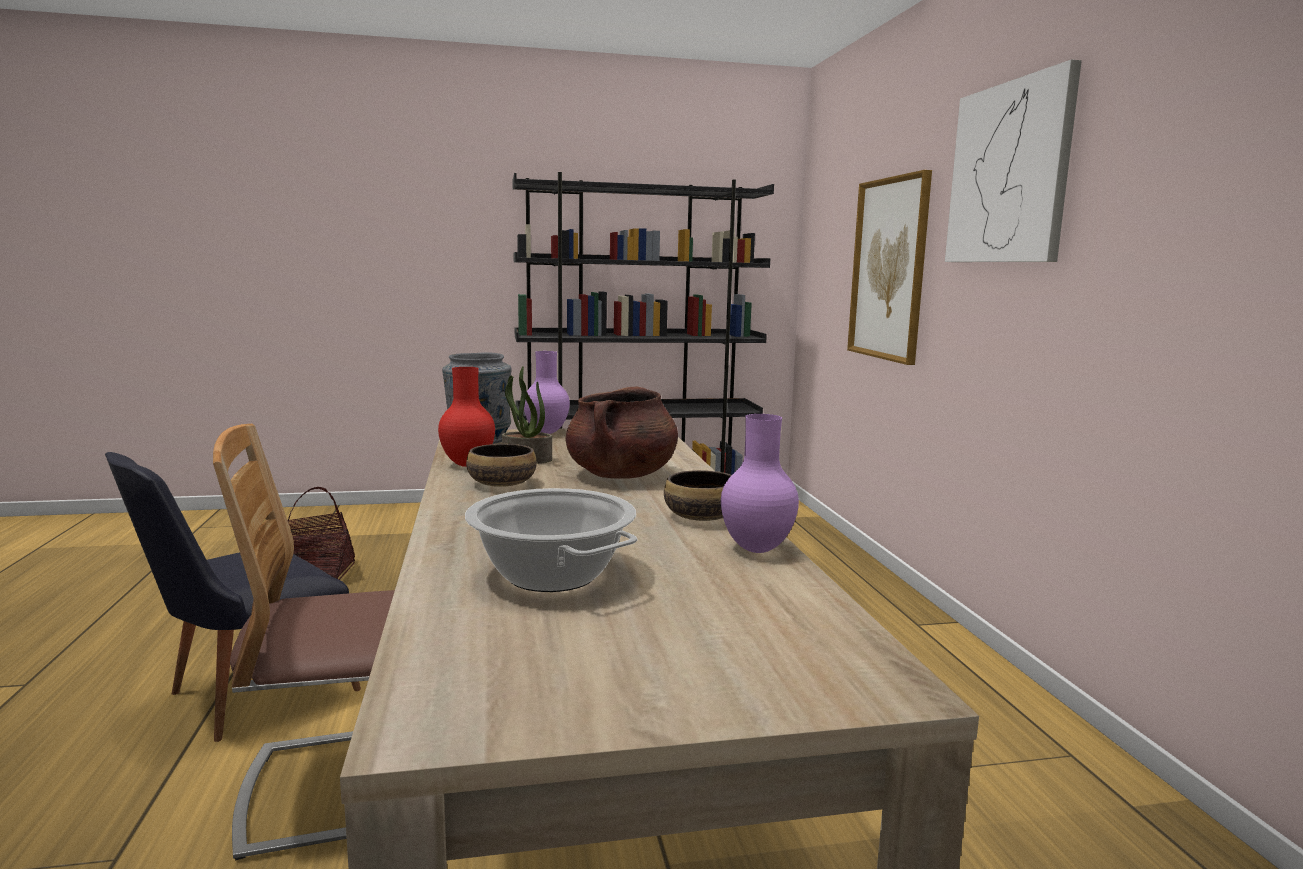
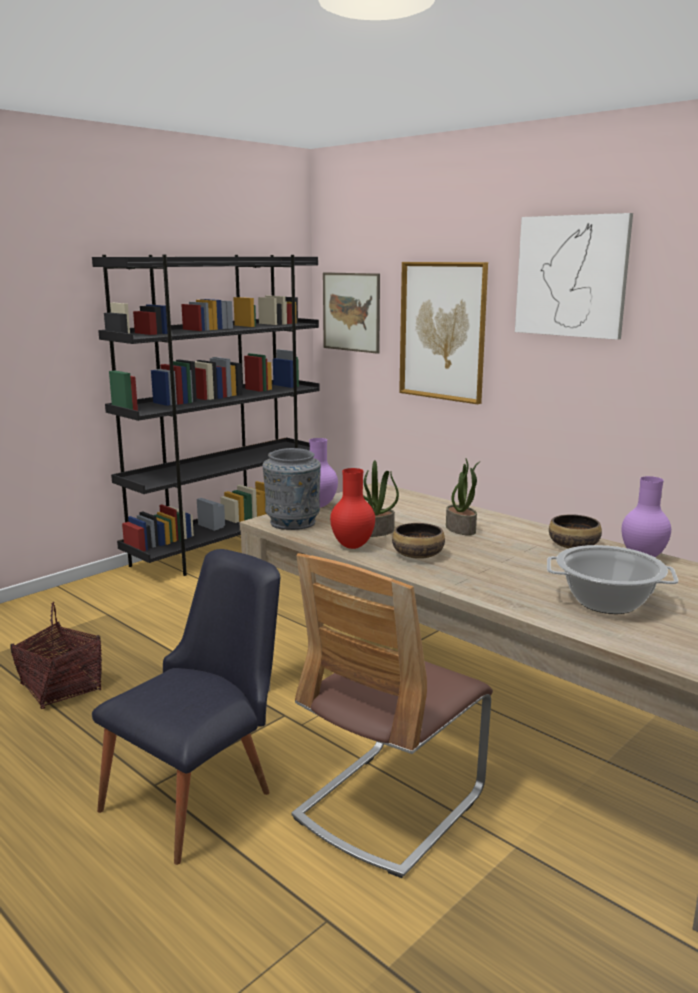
camera: 35 degrees left, 5 degrees up
black chair [105,452,361,742] -> black chair turned 150 degrees counterclockwise [92,549,280,865]
brown cooking pot [566,387,678,479] -> potted plant [446,459,480,535]
none -> picture [323,272,380,354]

